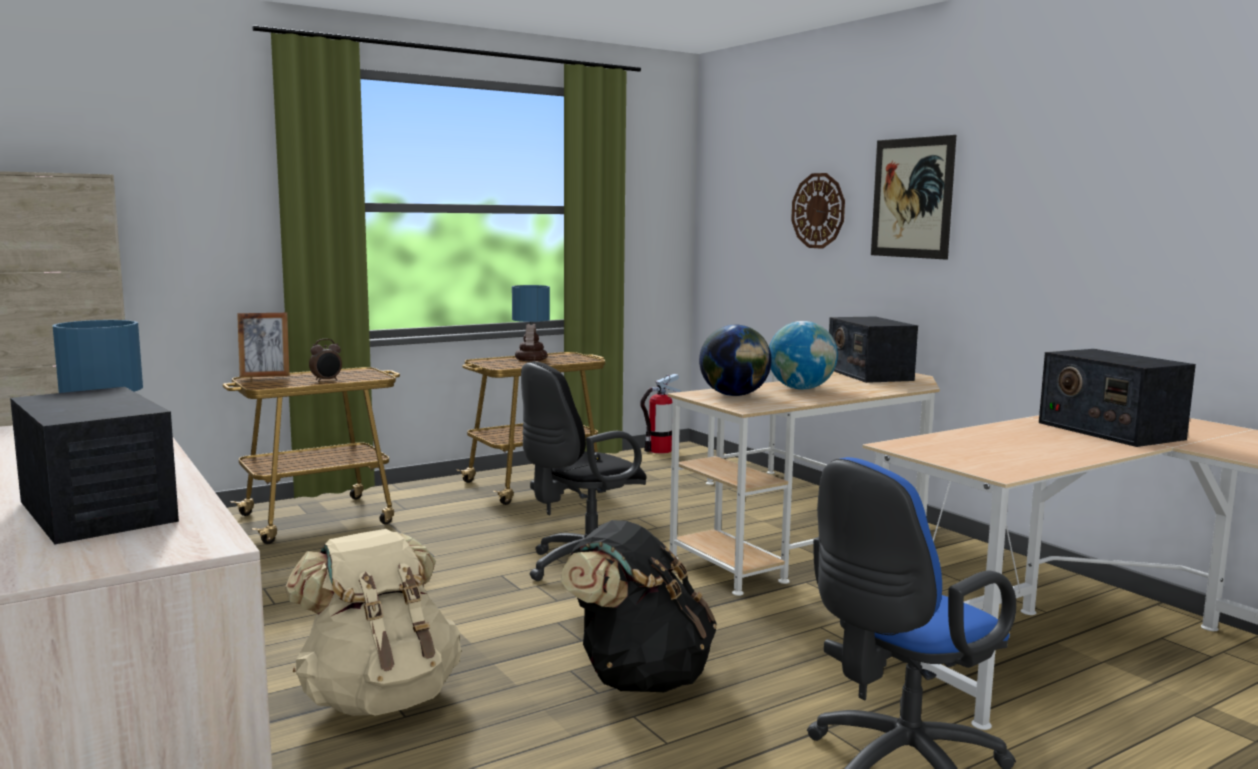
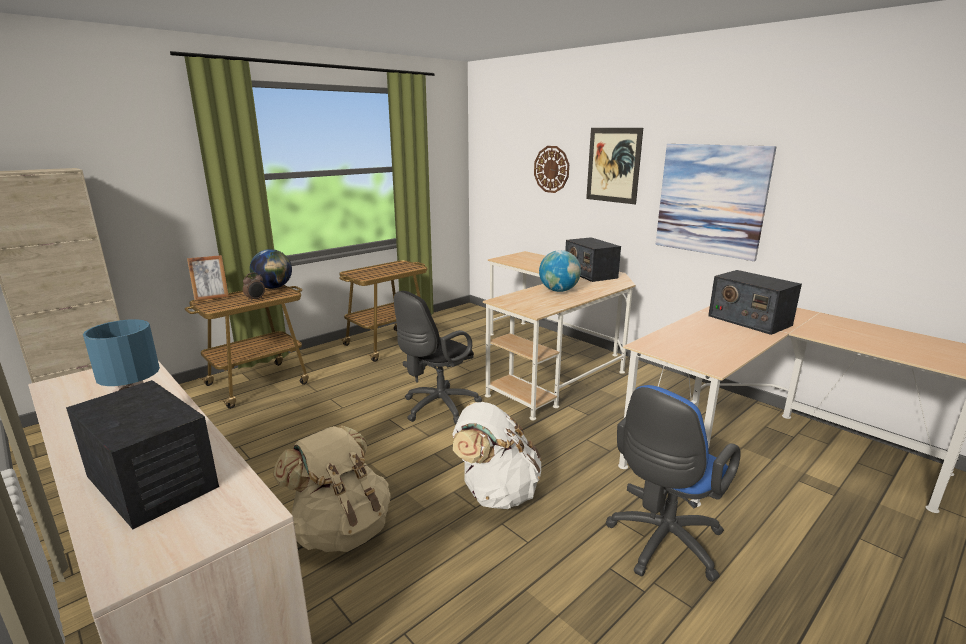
camera: 10 degrees left, 10 degrees up
table lamp [512,285,550,361] -> none
black backpack [561,520,717,692] -> white backpack [452,402,542,509]
fire extinguisher [640,374,681,453] -> none
globe [699,324,772,396] -> globe moved to [250,249,292,289]
none -> picture [655,144,776,261]

